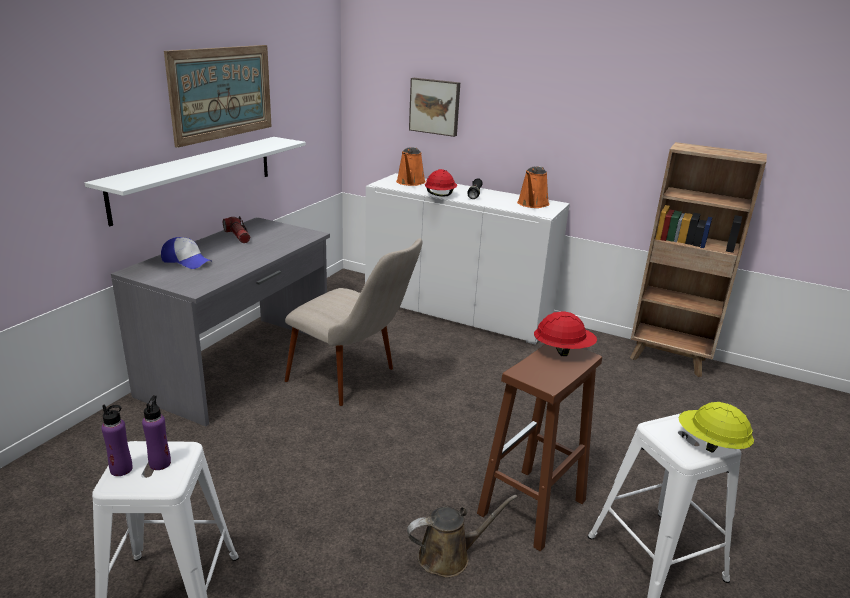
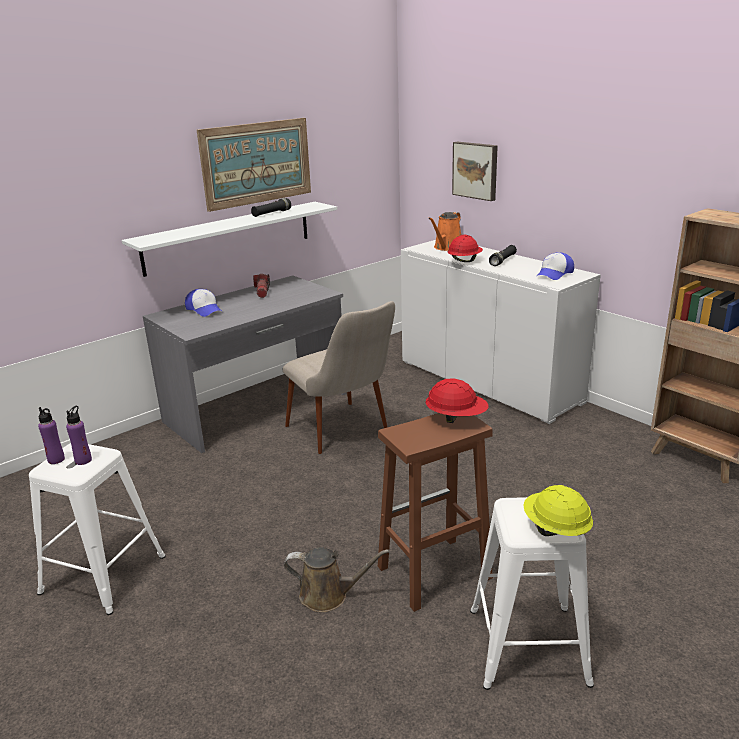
camera: 25 degrees right, 0 degrees up
orange watering can [517,166,549,208] -> cap [537,252,574,280]
none -> black flashlight [251,198,291,217]

